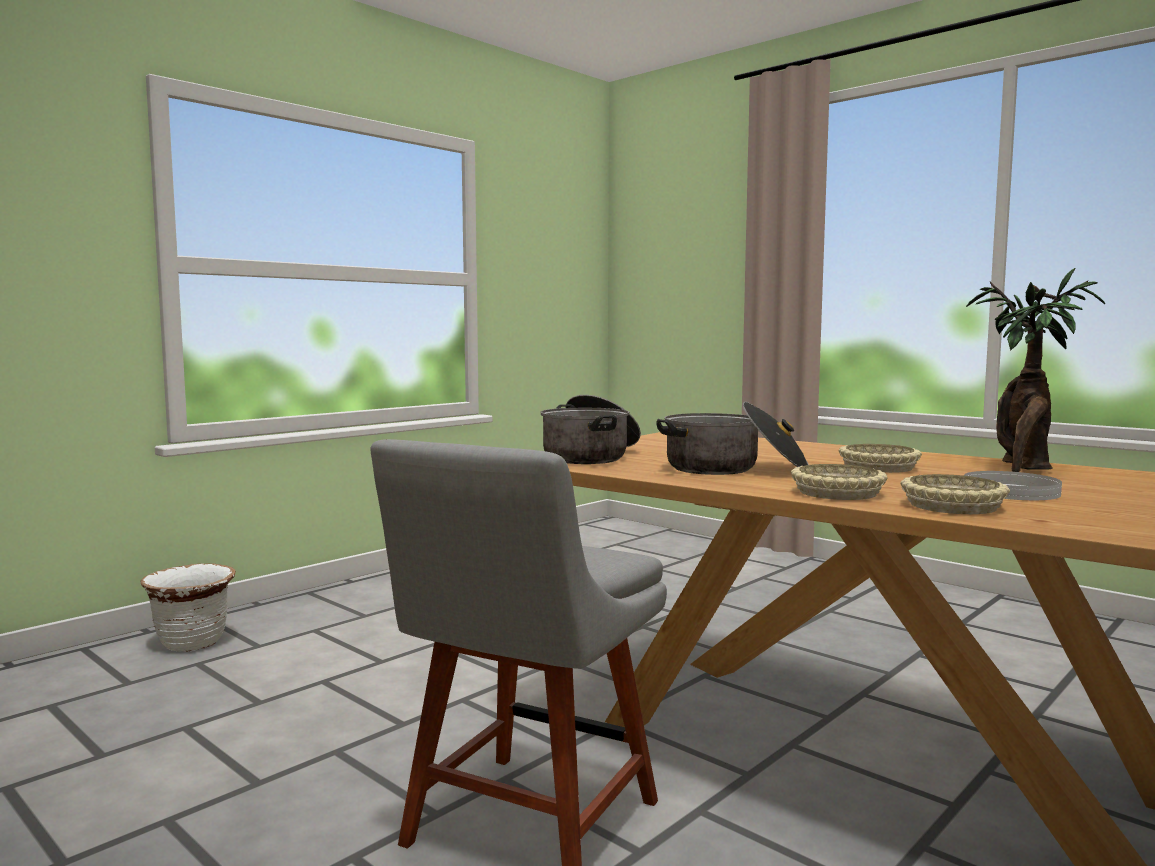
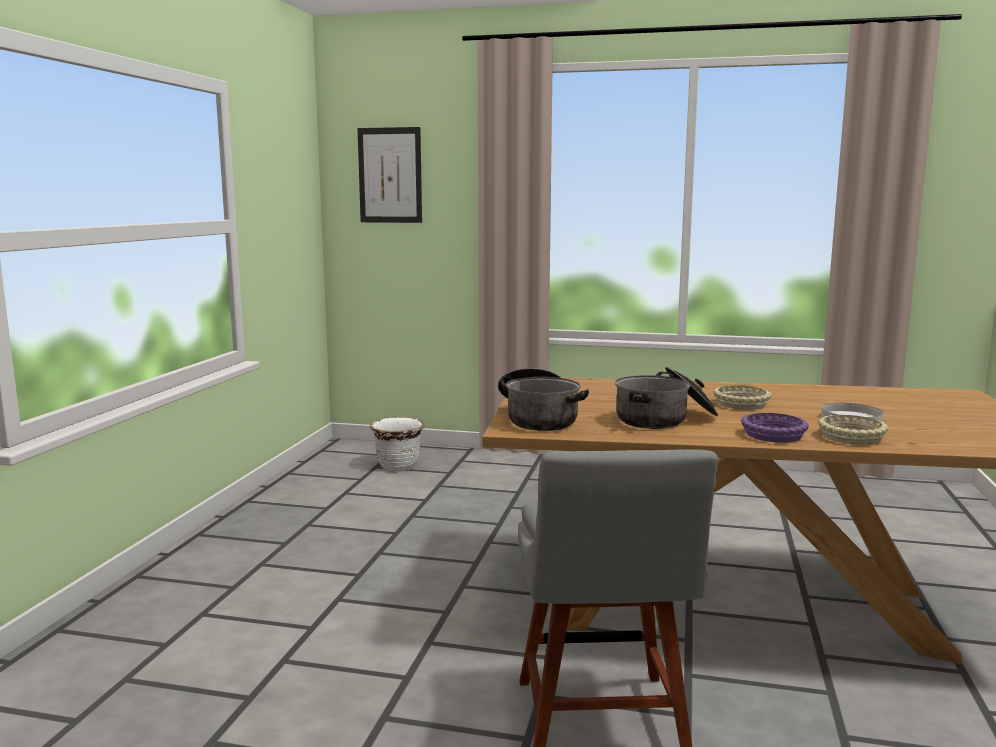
camera: 30 degrees left, 5 degrees up
white planter [140,563,236,652] -> white planter moved to [370,417,425,472]
beige bowl [791,464,888,500] -> purple bowl [741,413,809,443]
potted plant [966,268,1105,472] -> none
none -> picture [357,127,422,223]

